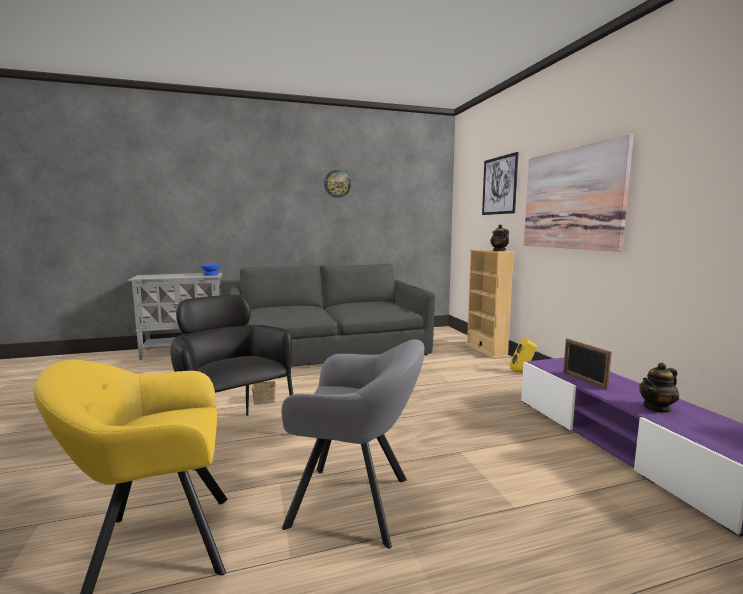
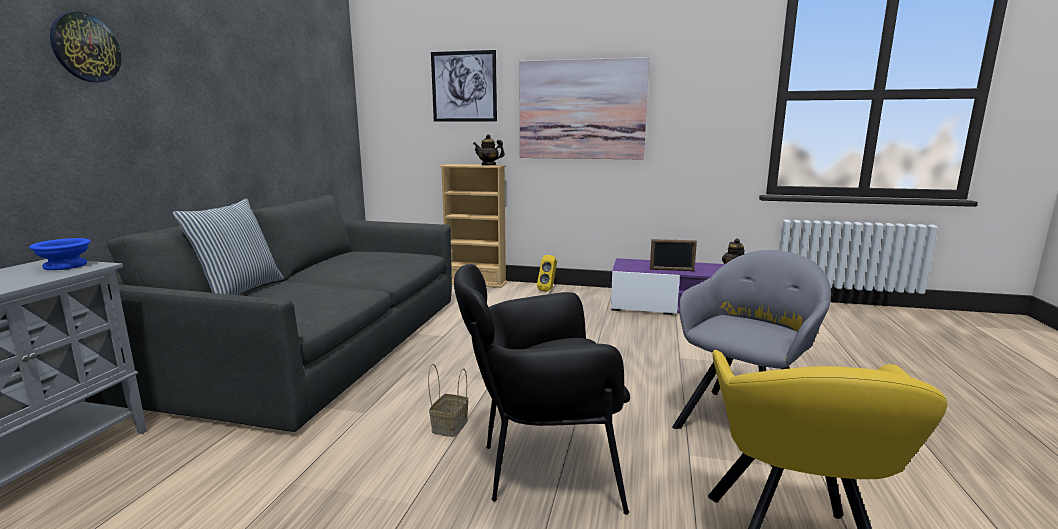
camera: 60 degrees left, 5 degrees up
wall clock [324,170,351,198] -> wall clock moved to [50,12,121,83]
none -> pillow [173,198,284,295]

